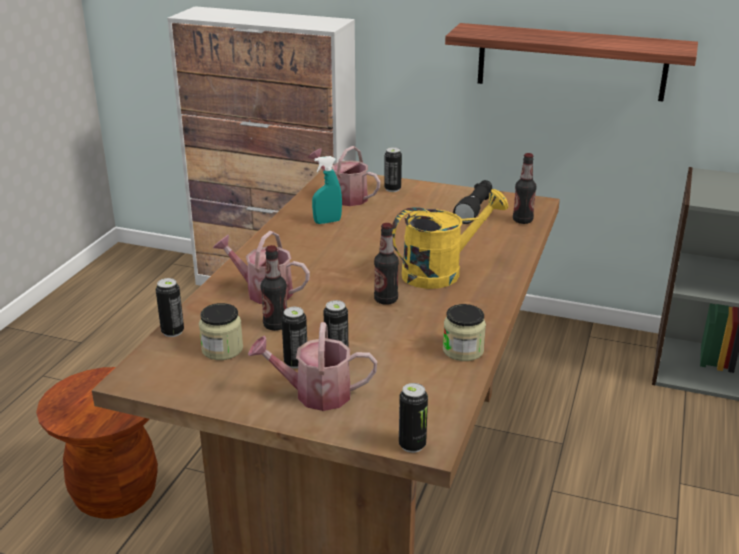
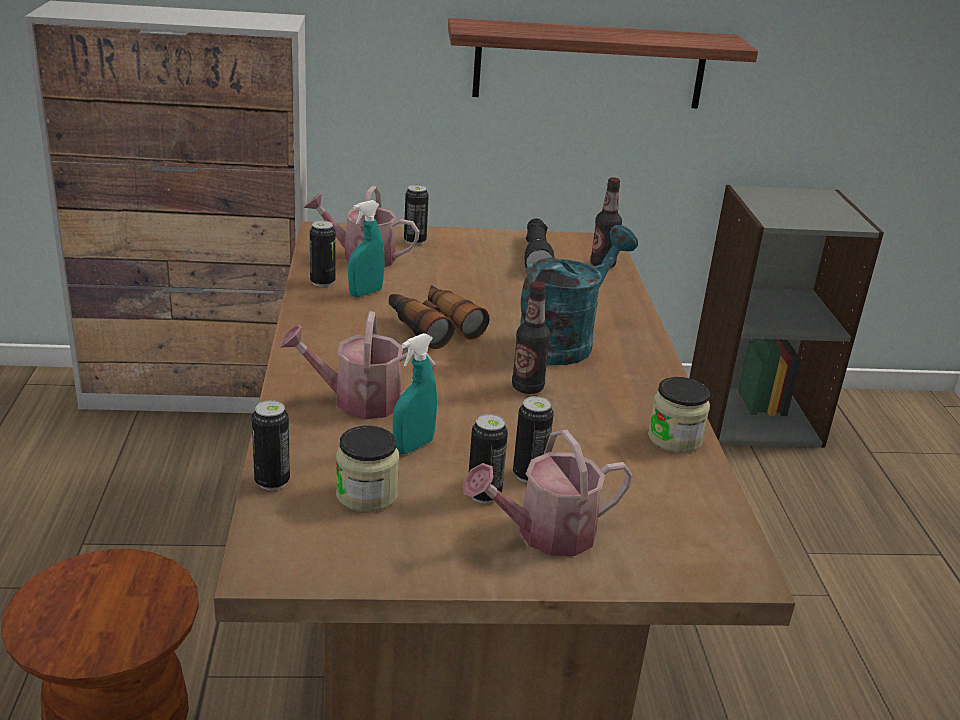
camera: 25 degrees left, 0 degrees up
bottle [260,245,287,331] -> turquoise spray bottle [393,333,437,454]
yellow watering can [392,189,508,289] -> turquoise watering can [520,225,638,365]
can [399,383,428,453] -> can moved to [310,221,336,287]
none -> binoculars [389,285,489,349]

